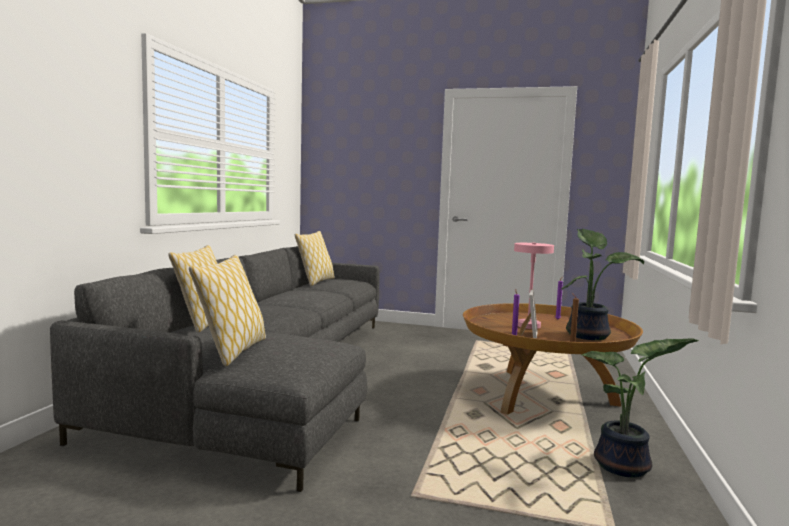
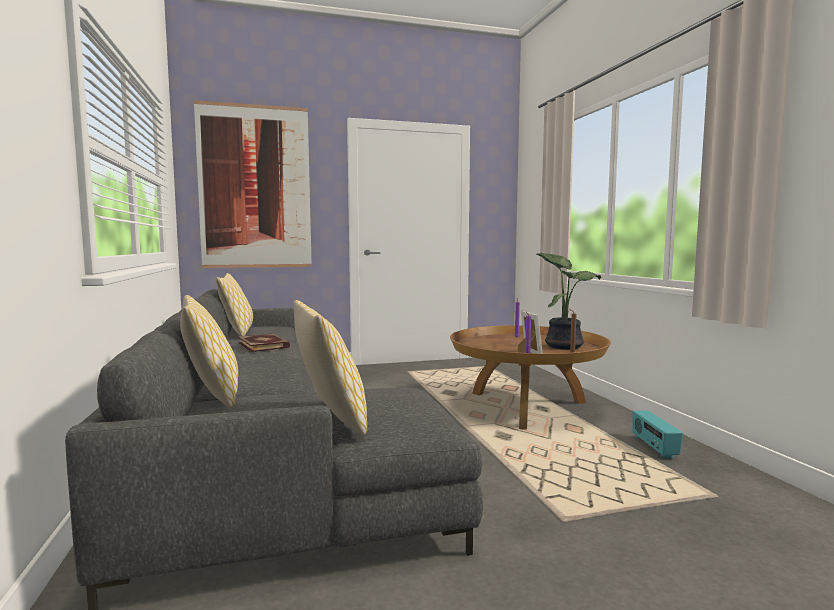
camera: 30 degrees left, 0 degrees up
pink table lamp [514,243,554,329] -> none
potted plant [582,339,699,478] -> radio [632,410,683,459]
none -> picture [194,100,312,268]
none -> book [238,334,290,352]

